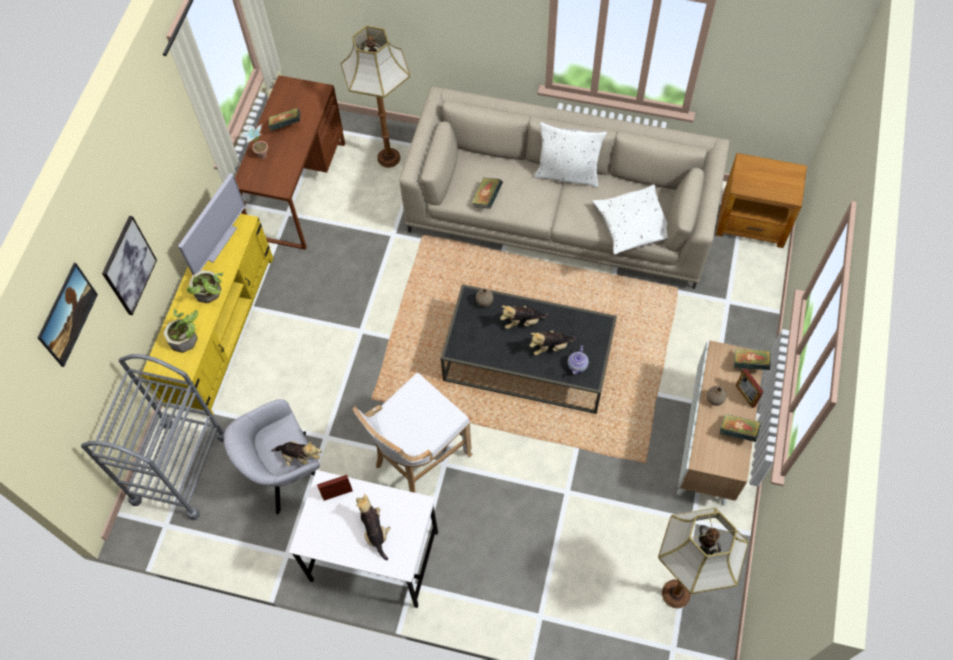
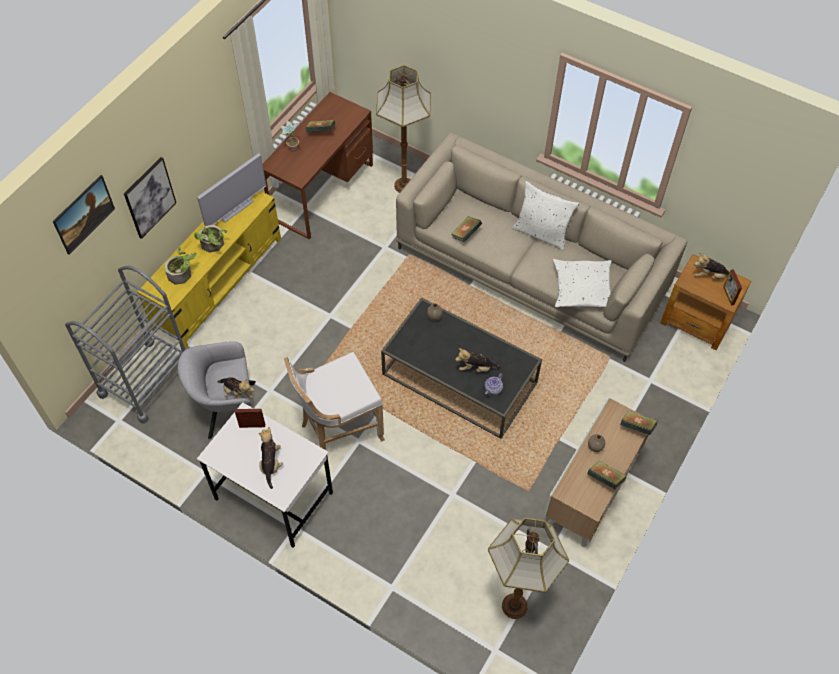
camera: 15 degrees right, 5 degrees down
plush toy [500,305,550,329] -> plush toy moved to [694,253,730,279]
picture frame [736,369,764,408] -> picture frame moved to [723,269,742,306]

